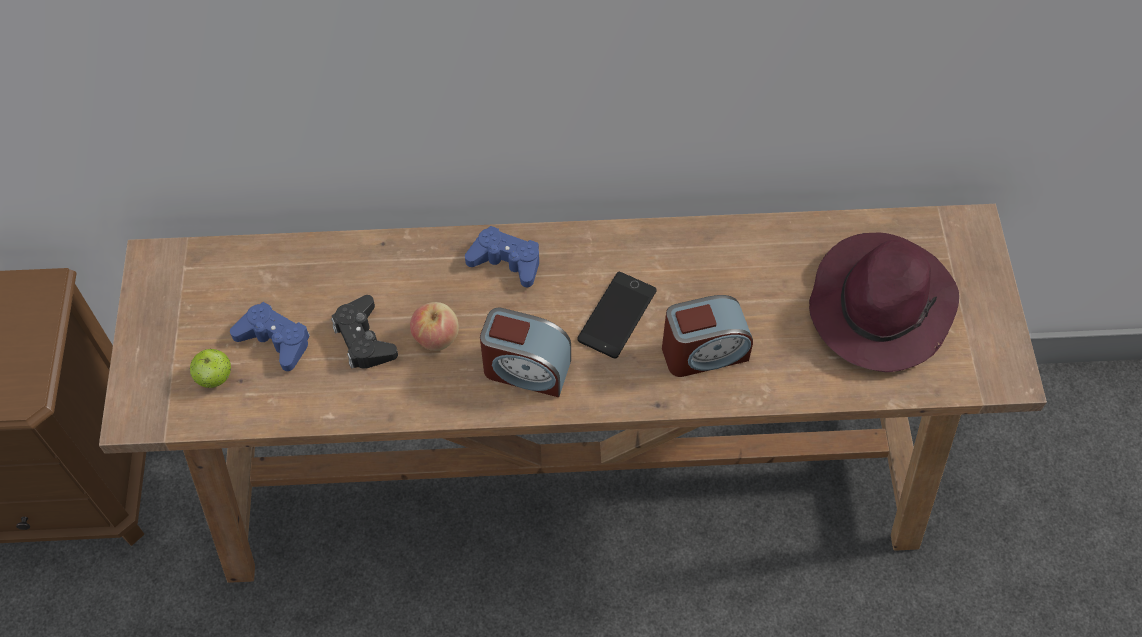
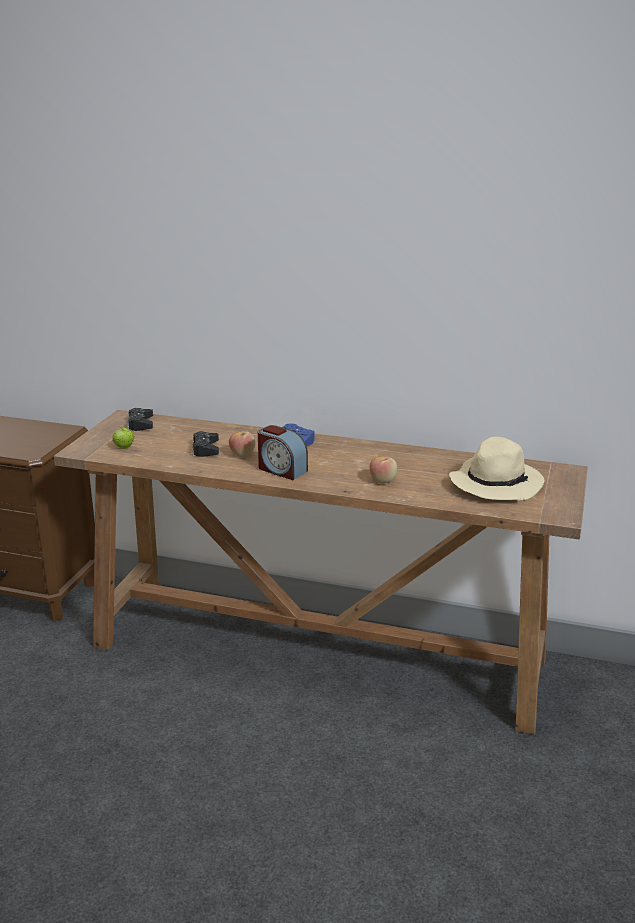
camera: 20 degrees right, 35 degrees down
blue game controller [230,302,310,371] -> none
phone [577,272,657,359] -> none
alarm clock [662,295,753,377] -> apple [369,456,397,483]
purple hat [809,232,959,372] -> beige hat [449,437,544,501]
none -> black game controller [128,408,153,431]

